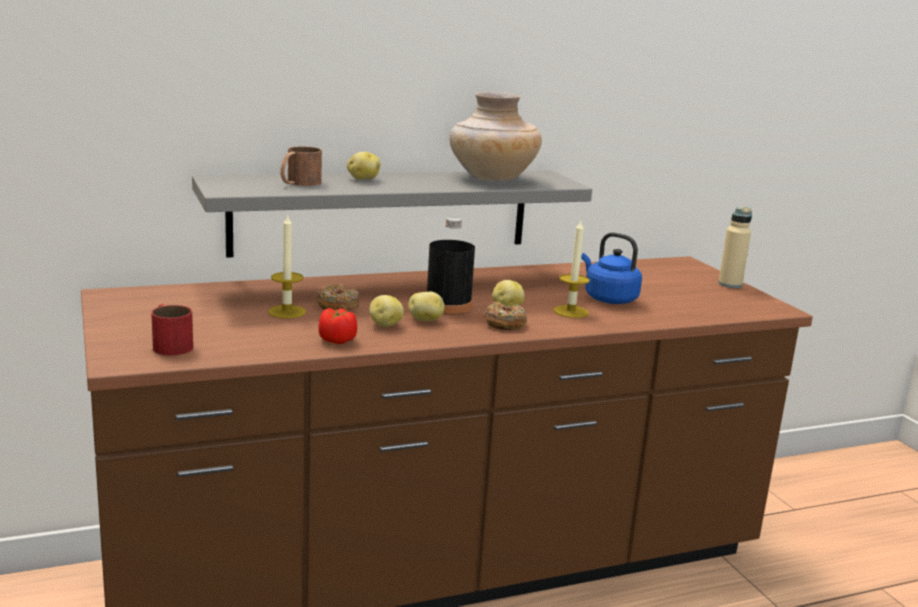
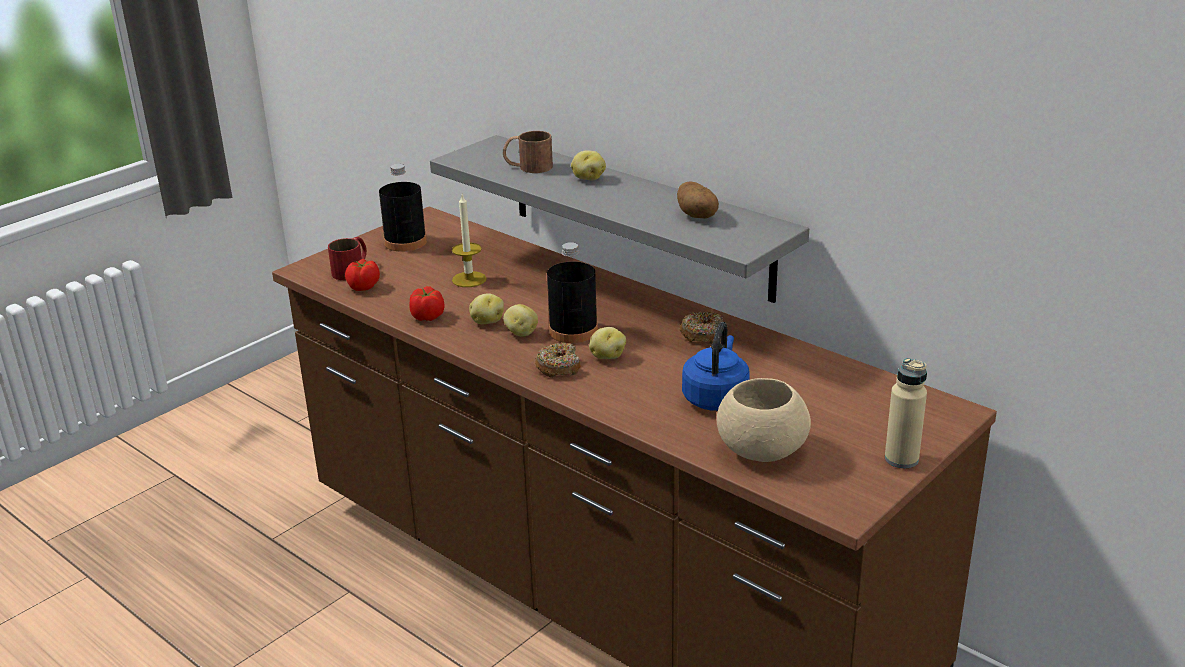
camera: 65 degrees right, 10 degrees up
donut [316,284,359,311] -> donut moved to [680,312,723,344]
beige vase [449,92,542,181] -> potato [677,182,719,219]
candle [553,221,590,318] -> none
none -> tomato [345,259,380,291]
none -> black bottle [379,164,427,252]
none -> beige bowl [717,378,811,462]

